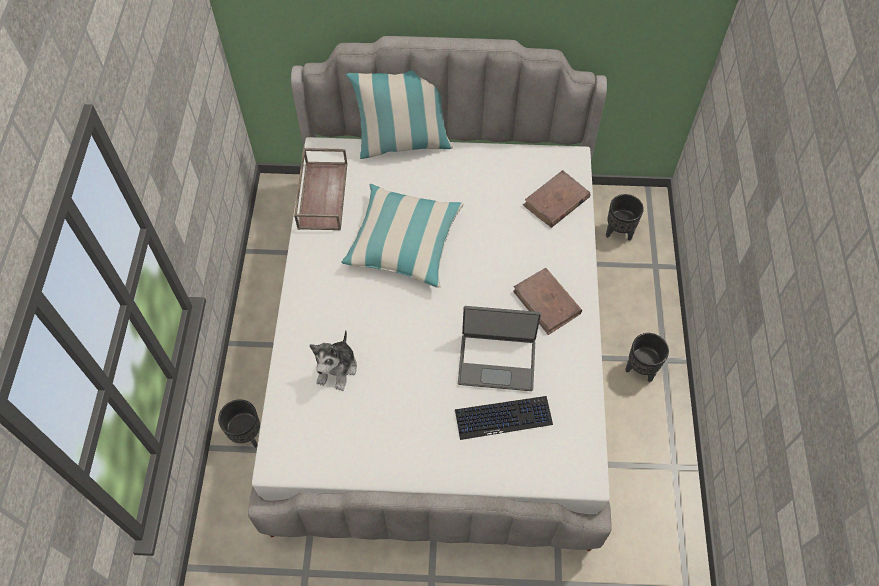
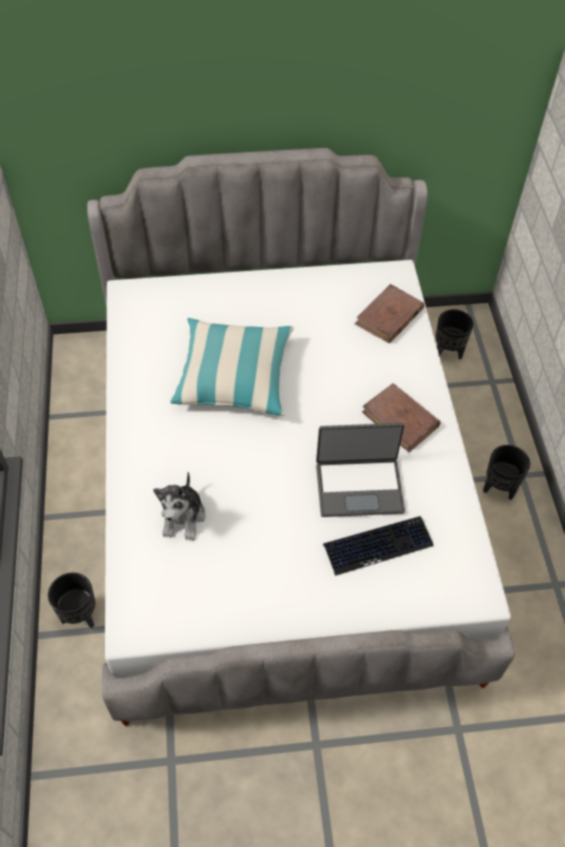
camera: 10 degrees left, 5 degrees down
brown tray [294,148,347,231] -> none
pillow [346,70,453,159] -> none

